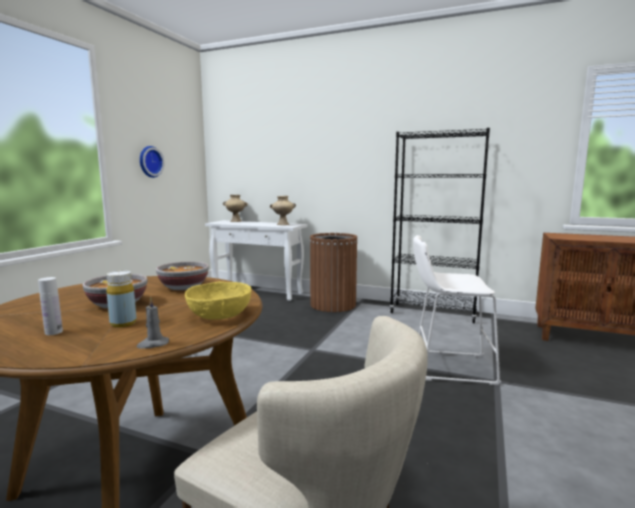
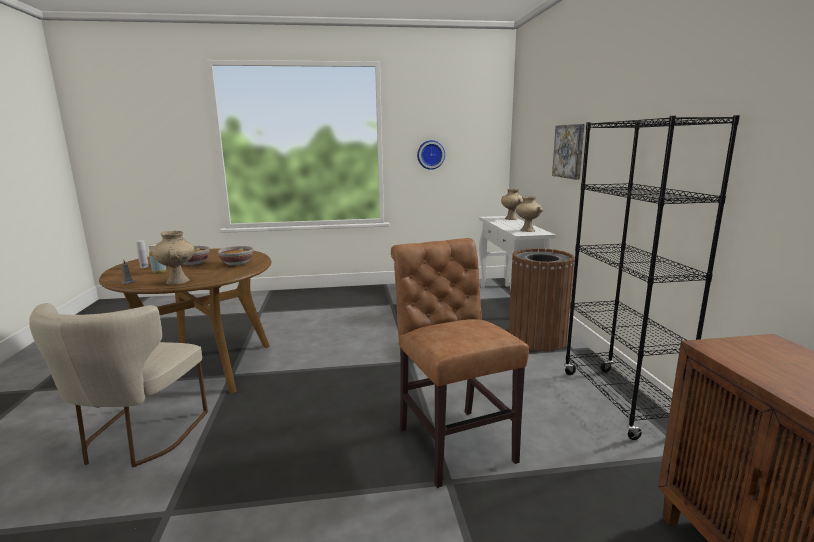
camera: 60 degrees right, 5 degrees up
yellow bowl [185,281,252,320] -> beige vase [152,231,195,285]
white stool [413,235,501,385] -> brown chair [391,238,529,488]
none -> picture [552,124,585,180]

